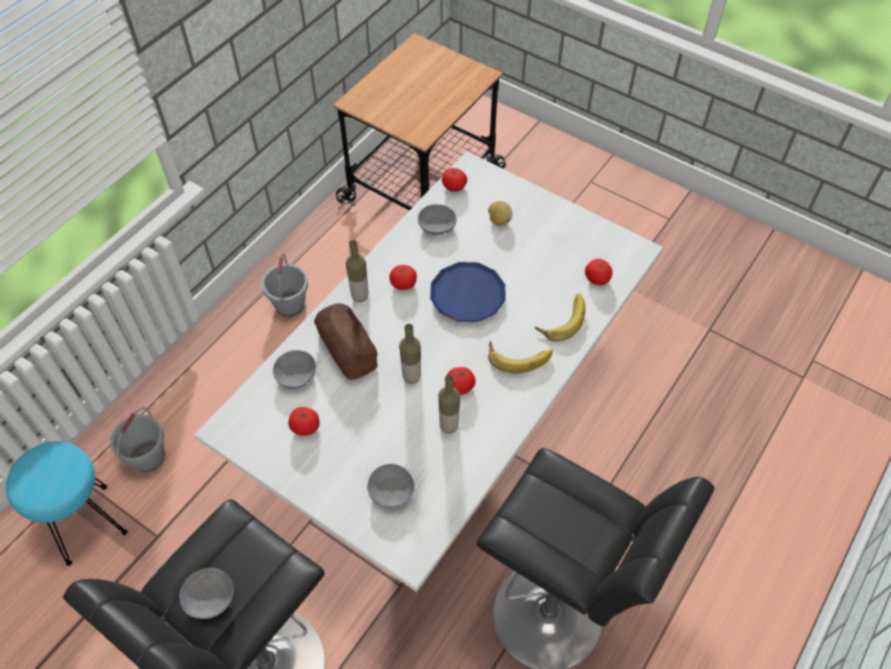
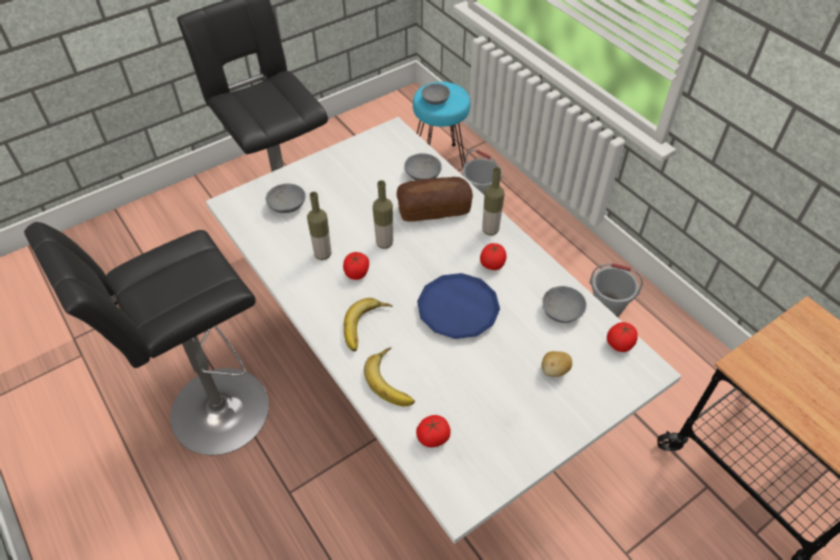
camera: 110 degrees right, 5 degrees down
grey bowl [179,568,234,619] -> grey bowl moved to [422,83,450,105]
tomato [288,407,320,436] -> none

